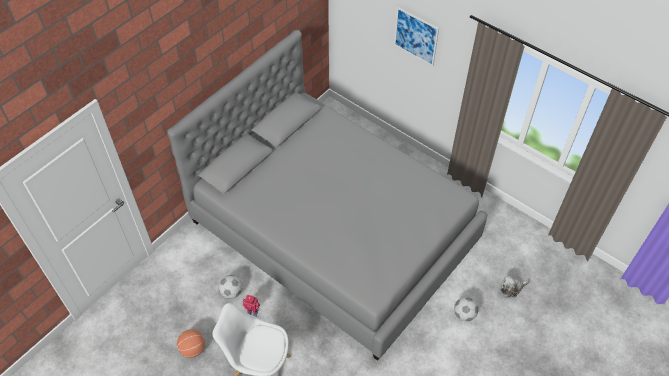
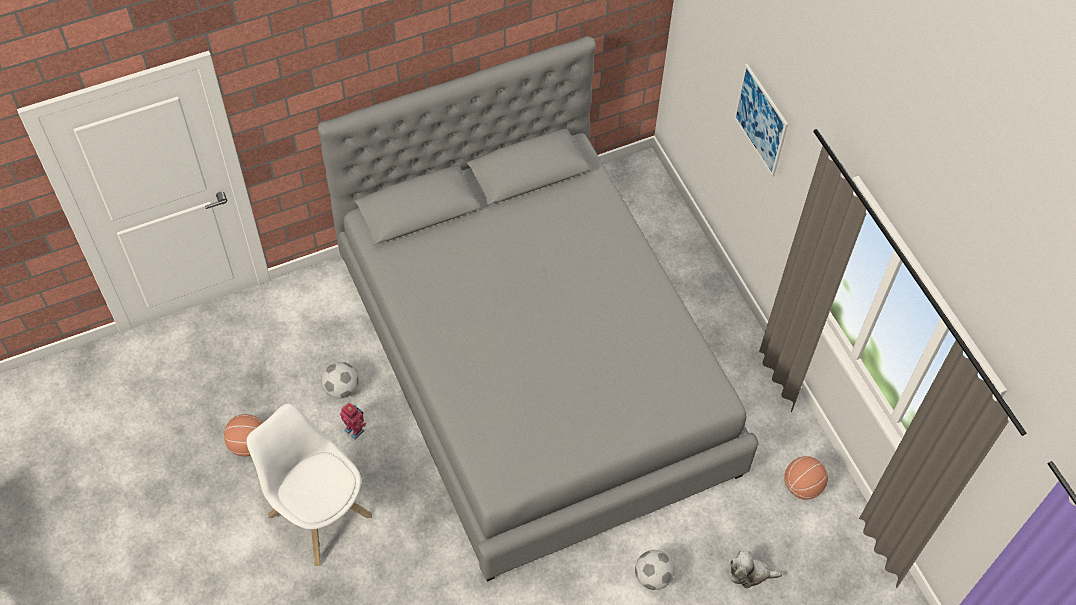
camera: 25 degrees right, 5 degrees up
none -> basketball [784,456,828,500]

